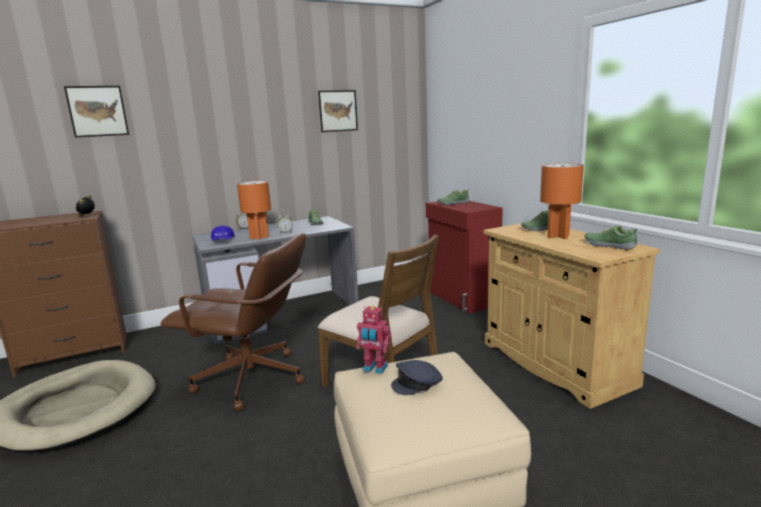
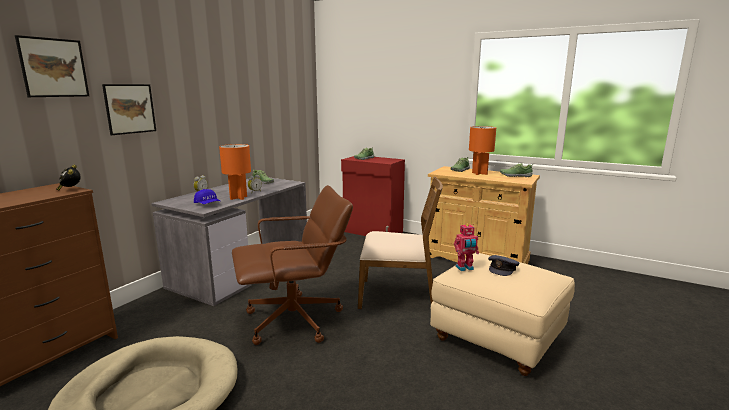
camera: 35 degrees left, 0 degrees up
picture [318,90,358,132] -> picture moved to [102,84,156,135]

